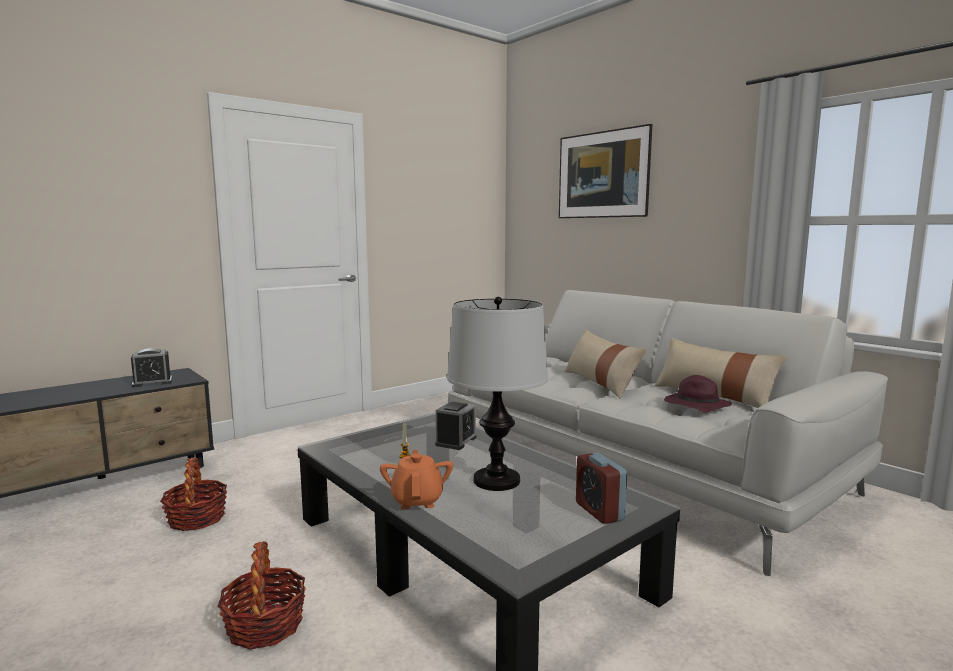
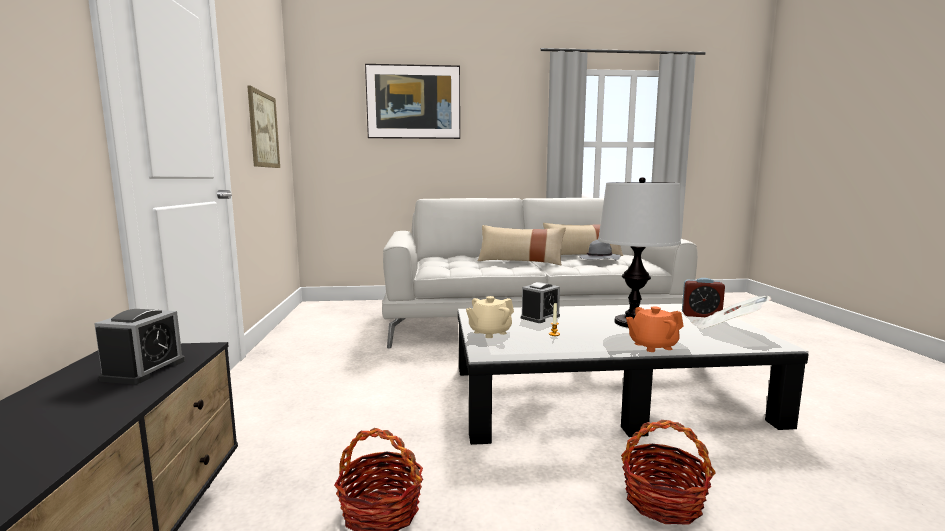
camera: 55 degrees left, 0 degrees up
orange teapot [380,450,453,510] -> orange teapot turned 45 degrees counterclockwise [626,306,683,352]
alarm clock [435,402,476,450] -> alarm clock turned 75 degrees clockwise [521,282,560,323]
purple hat [664,375,732,412] -> grey hat [580,239,621,260]
none -> picture [247,86,280,168]
none -> beige teapot [466,296,514,338]
none -> newspaper [692,296,771,329]

